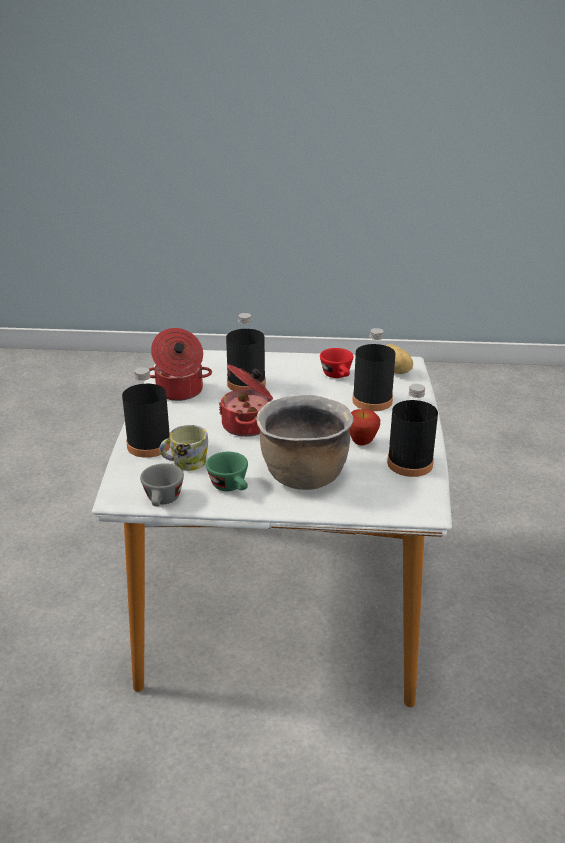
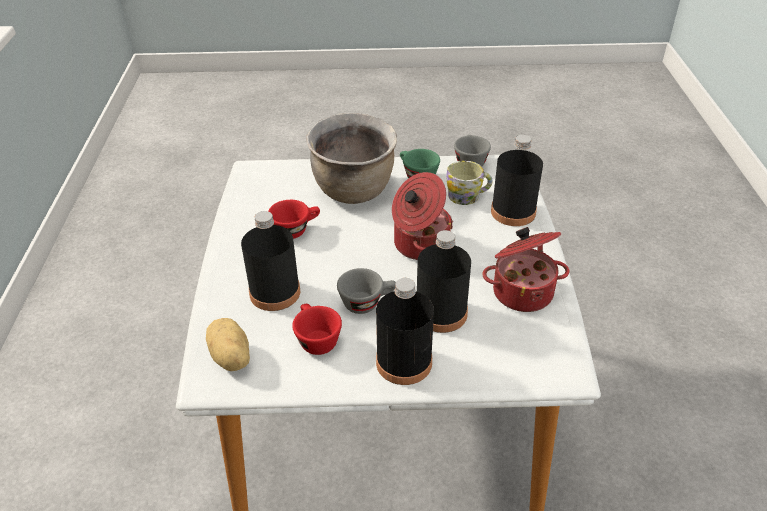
camera: 175 degrees right, 10 degrees up
apple [349,409,380,445] -> red cup [268,200,320,239]
black bottle [387,384,438,477] -> black bottle moved to [376,278,434,385]
none -> grey cup [337,268,396,314]

